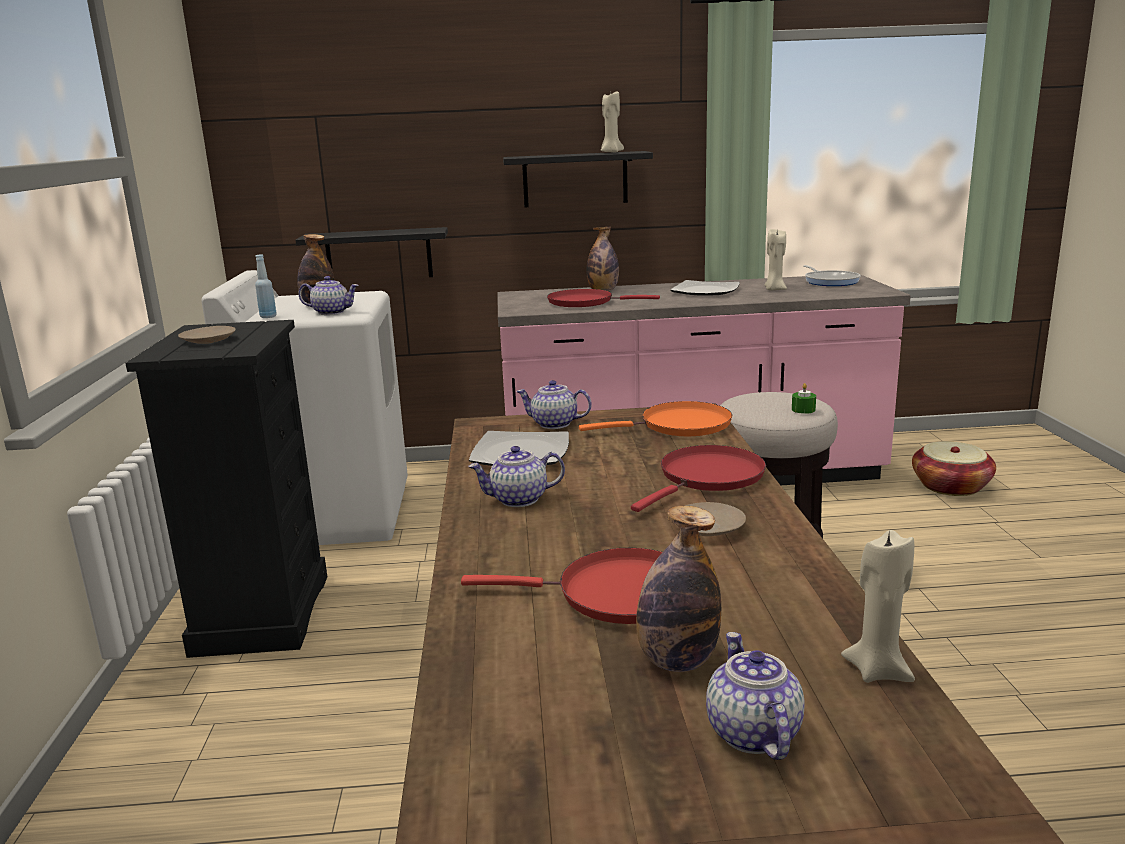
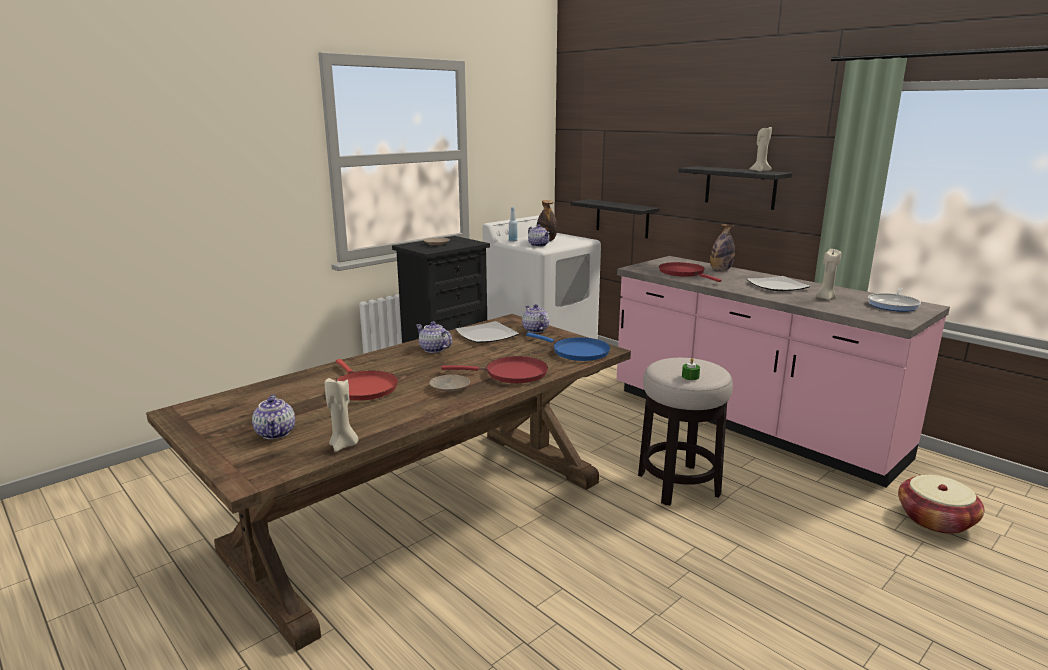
camera: 50 degrees right, 0 degrees up
orange frying pan [579,401,732,436] -> blue frying pan [526,333,610,361]
bottle [636,506,721,672] -> none
teapot [706,632,805,760] -> teapot turned 120 degrees clockwise [252,394,295,439]

